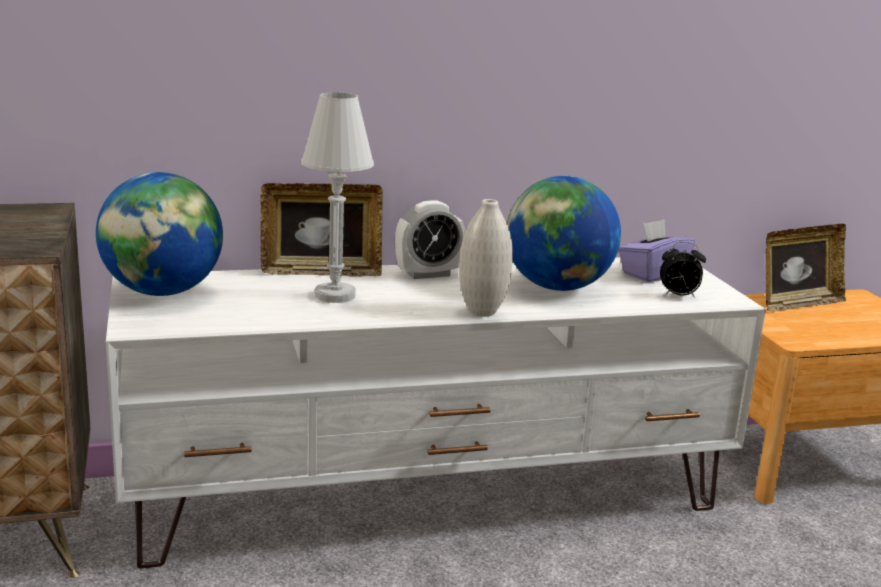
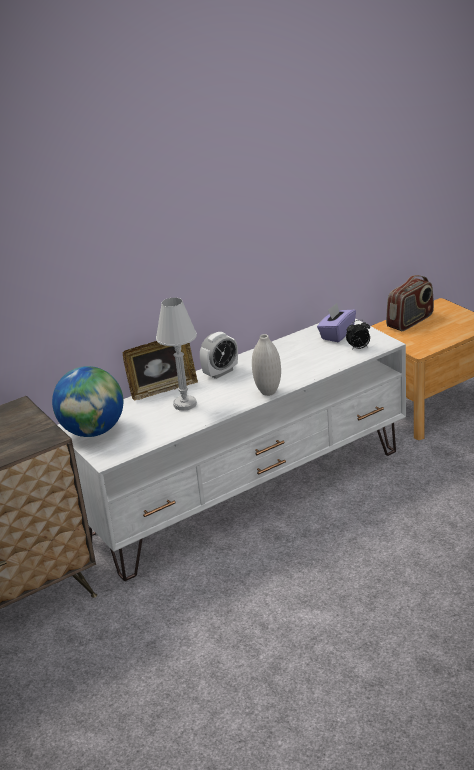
camera: 15 degrees left, 10 degrees up
globe [507,176,621,291] -> none
picture frame [766,224,846,312] -> radio [386,275,434,331]

